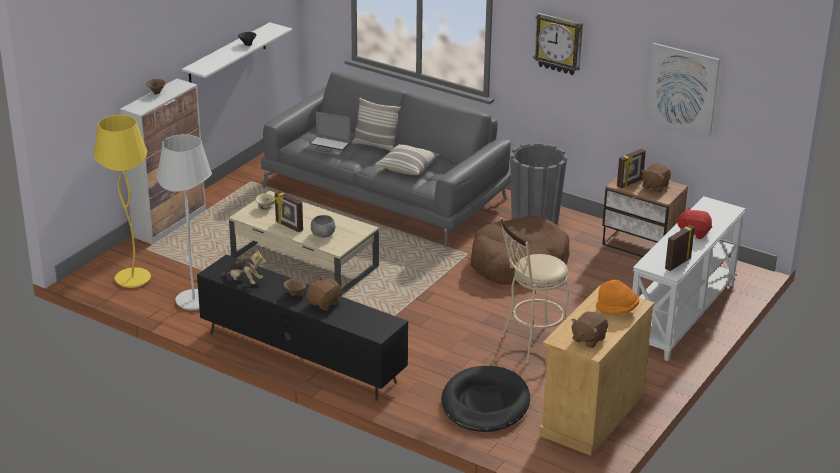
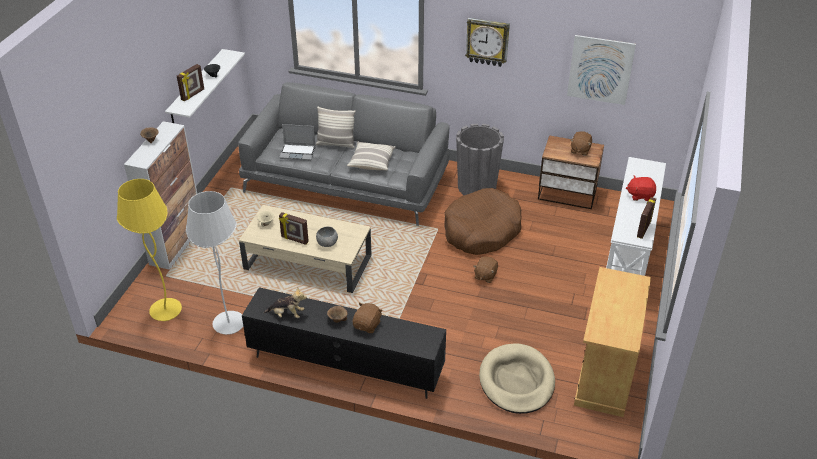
camera: 15 degrees left, 10 degrees up
black dog bed [441,366,530,432] -> beige dog bed [479,344,555,414]
beige stool [500,218,569,364] -> none
brown plush toy [571,312,608,348] -> brown plush toy moved to [473,256,498,283]
orange hat [596,280,639,315] -> none
picture frame [617,149,646,188] -> picture frame moved to [177,64,204,101]

